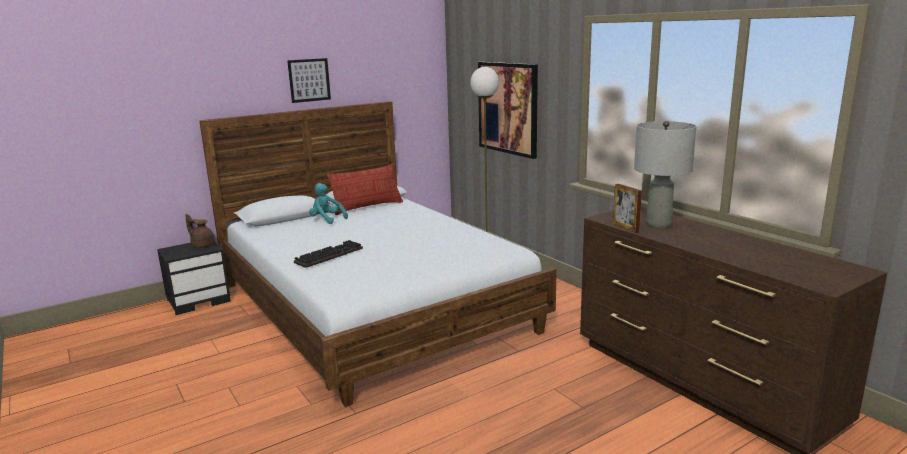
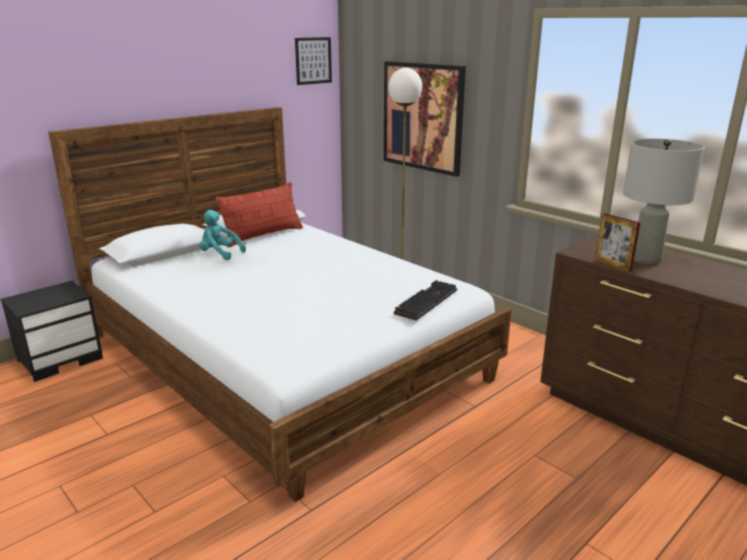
camera: 10 degrees left, 5 degrees up
brown teapot [185,214,215,247] -> none
picture [287,58,331,103] -> picture moved to [295,37,332,85]
keyboard [294,240,363,268] -> keyboard moved to [394,280,457,321]

